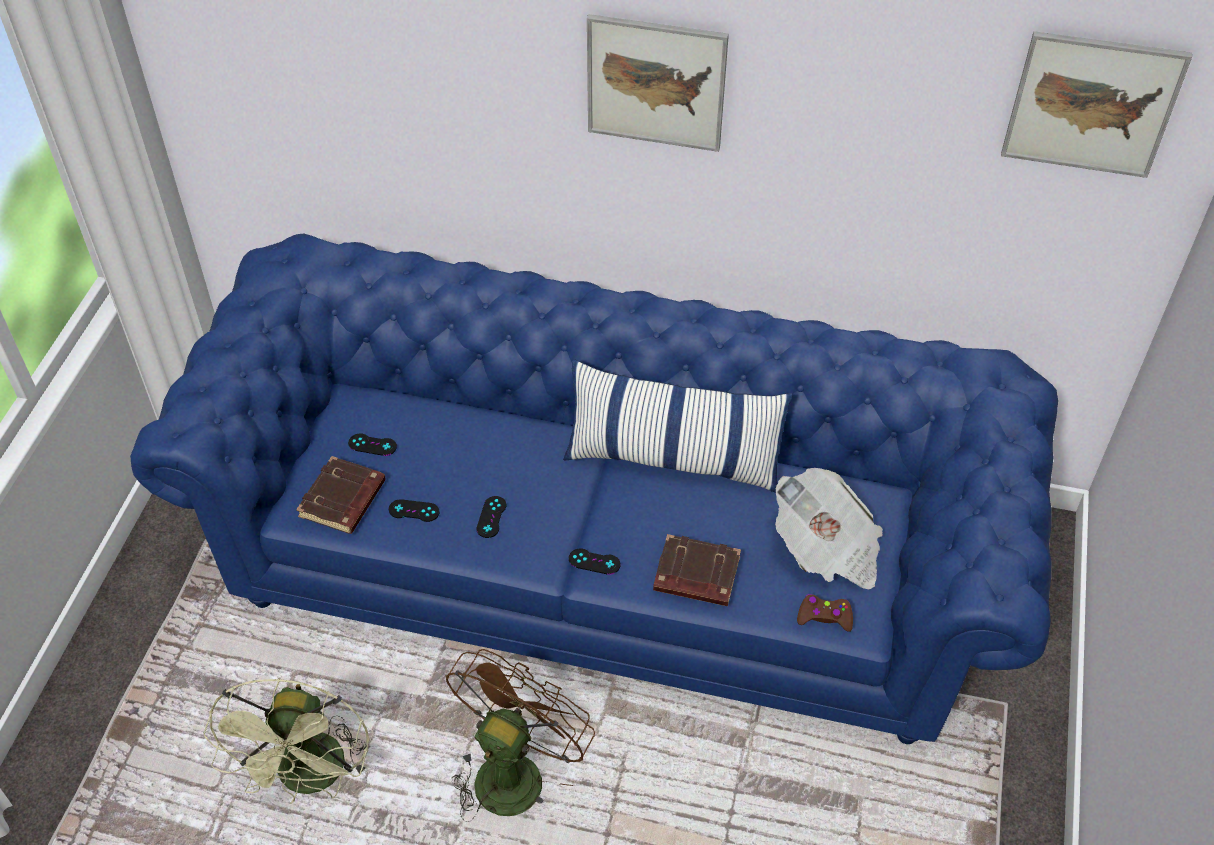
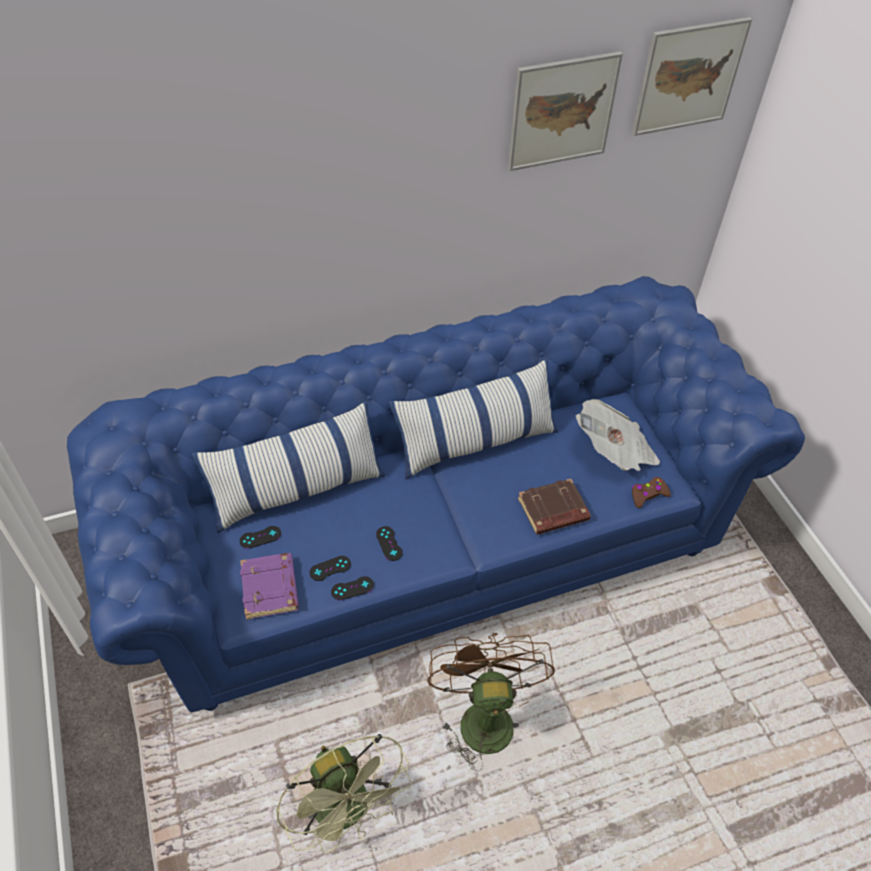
camera: 35 degrees left, 0 degrees up
brown book [296,456,386,534] -> purple book [240,553,299,620]
black game controller [569,548,621,575] -> black game controller moved to [331,576,374,600]
picture [587,14,729,152] -> picture moved to [508,51,623,171]
none -> pillow [192,401,385,533]

